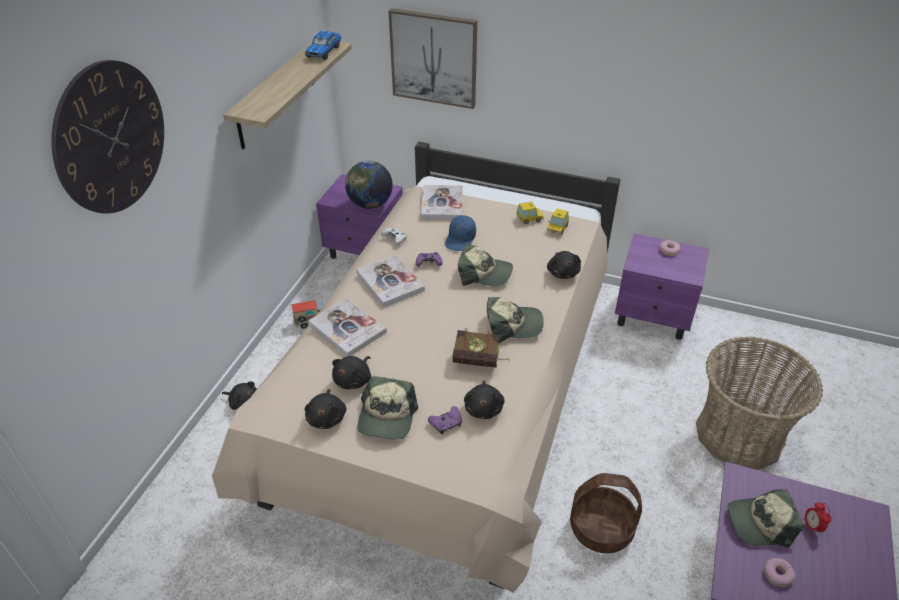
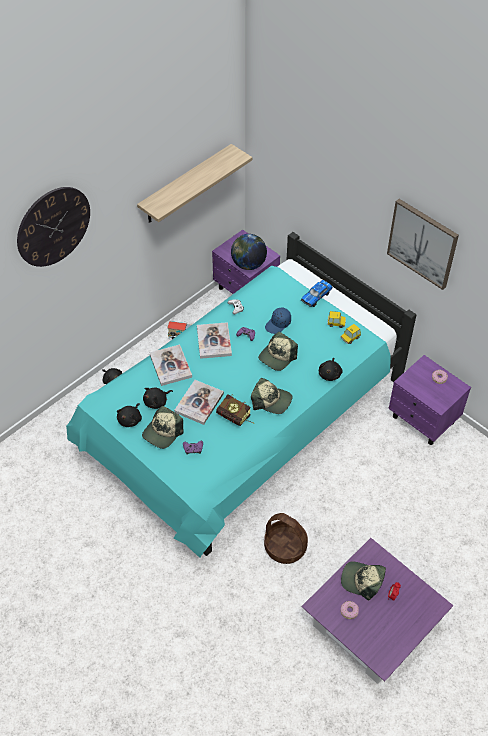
camera: 25 degrees right, 10 degrees up
beige bed [212,142,620,593] -> turquoise bed [66,232,416,558]
toy car [305,31,341,60] -> toy car moved to [301,280,333,307]
picture [389,8,477,109] -> picture moved to [387,199,459,290]
book [421,185,463,219] -> book moved to [174,380,224,425]
cap [458,244,513,286] -> cap turned 90 degrees clockwise [258,332,298,371]
black plush toy [464,380,505,419] -> none
basket [696,336,823,470] -> none

